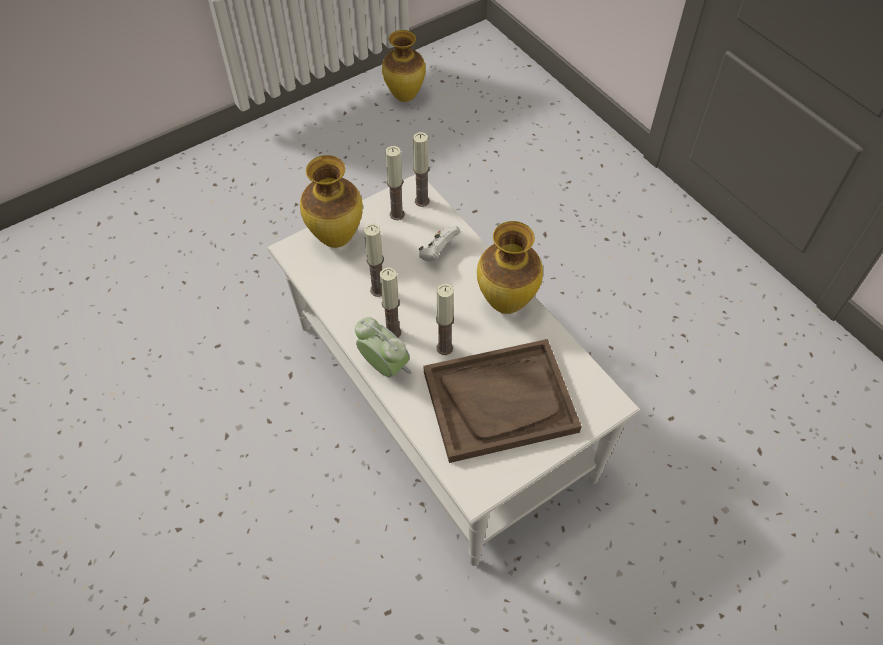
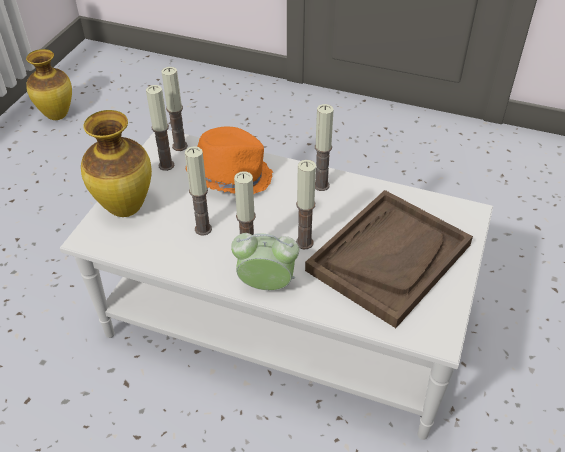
camera: 35 degrees left, 10 degrees down
white game controller [419,226,461,262] -> orange hat [186,126,274,194]
vase [477,221,543,314] -> candle [315,104,334,191]

